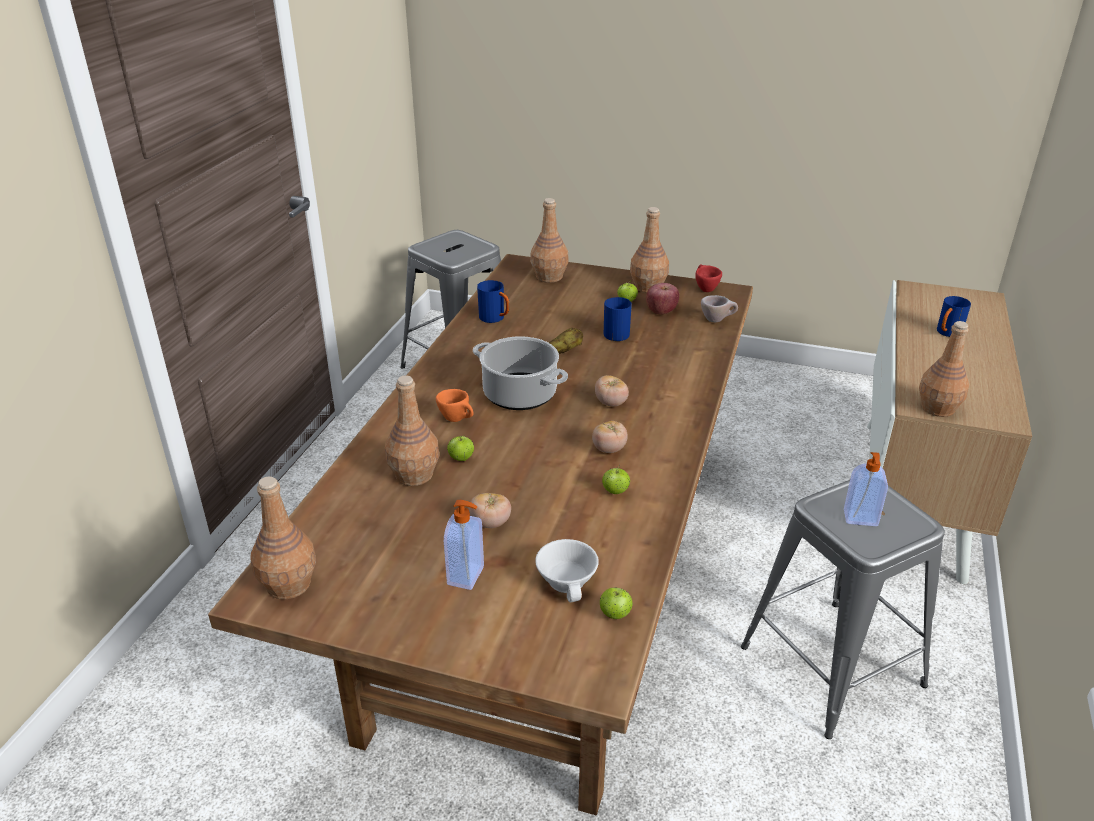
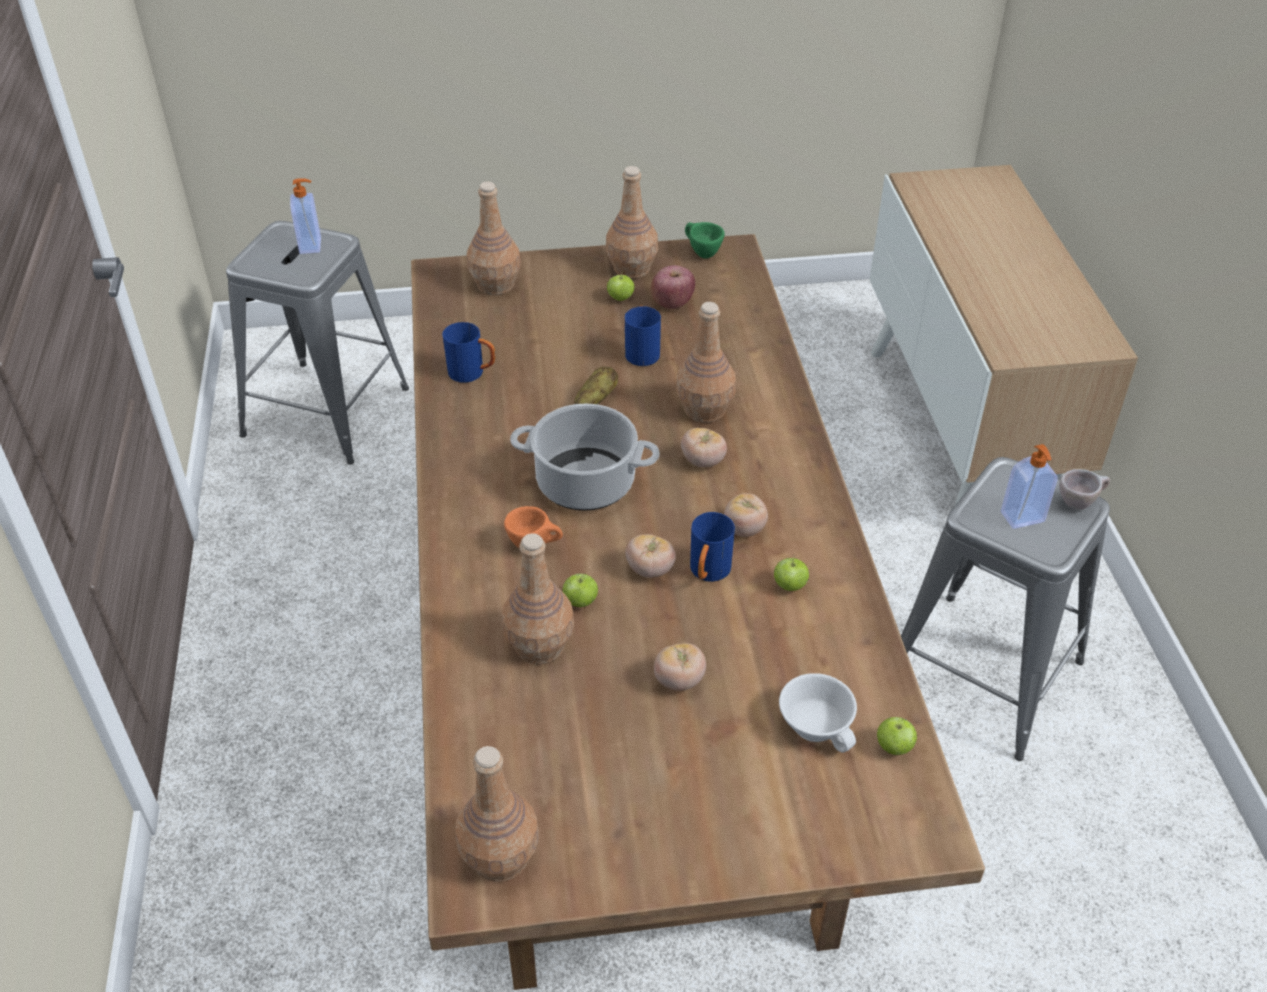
camera: 25 degrees left, 10 degrees up
soap dispenser [444,500,484,590] -> soap dispenser moved to [290,178,321,254]
red cup [695,264,722,292] -> green cup [685,222,725,259]
beige cup [701,295,738,322] -> beige cup moved to [1059,469,1110,510]
brown bottle [919,321,969,417] -> brown bottle moved to [676,302,736,423]
blue mug [937,296,971,337] -> blue mug moved to [690,512,735,582]
none -> tomato [625,534,676,578]

